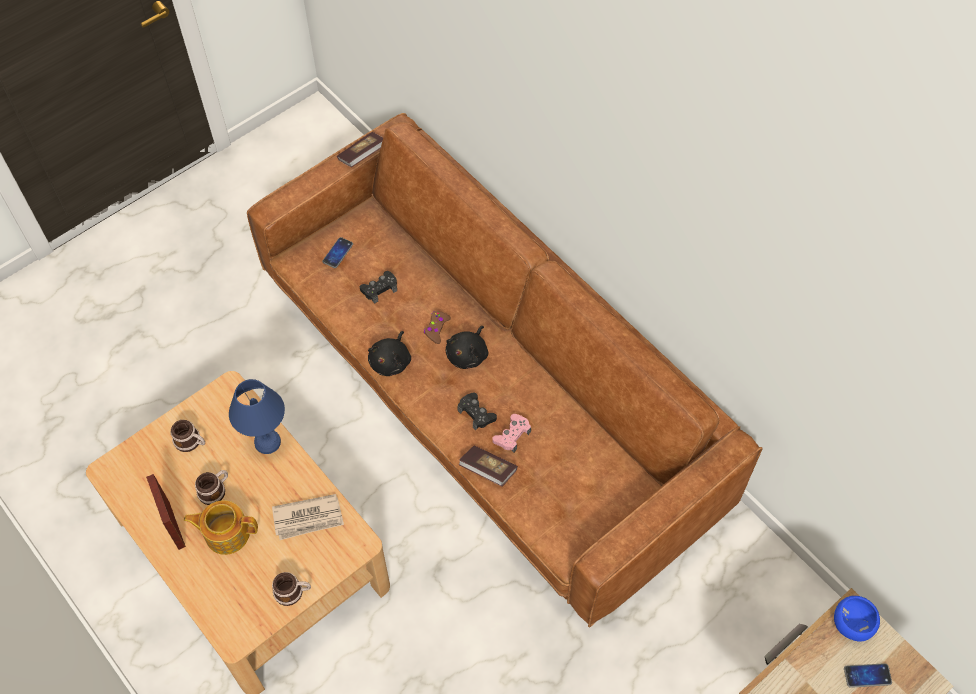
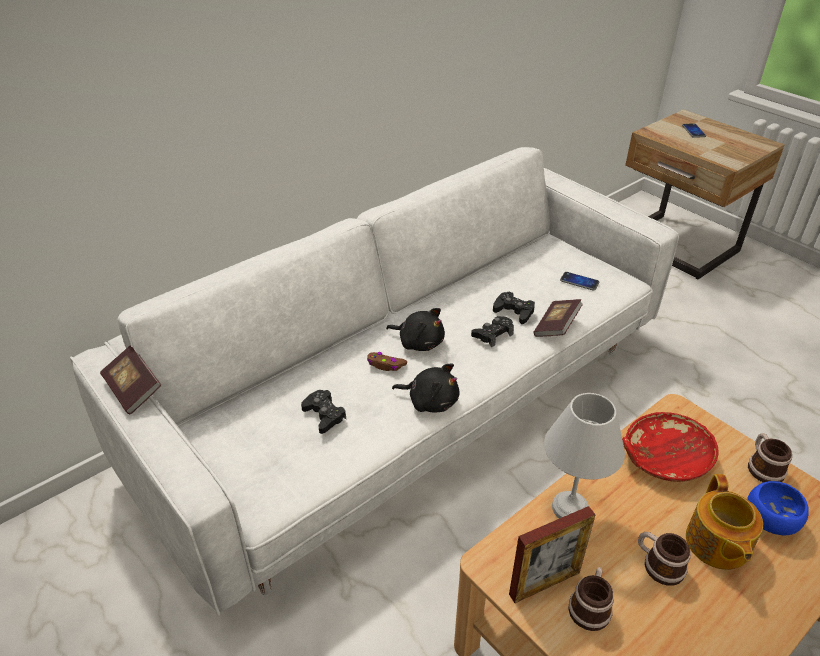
camera: 90 degrees left, 20 degrees down
picture frame [146,474,186,550] -> picture frame moved to [509,506,596,603]
blue table lamp [229,379,285,454] -> white table lamp [544,393,625,519]
brown sofa [247,113,762,627] -> white sofa [70,147,679,616]
newspaper [272,494,344,540] -> red bowl [622,412,718,482]
phone [322,237,353,268] -> phone moved to [560,272,600,291]
pink game controller [492,414,531,452] -> black game controller [493,292,535,324]
blue bowl [834,596,880,642] -> blue bowl moved to [747,481,809,535]

